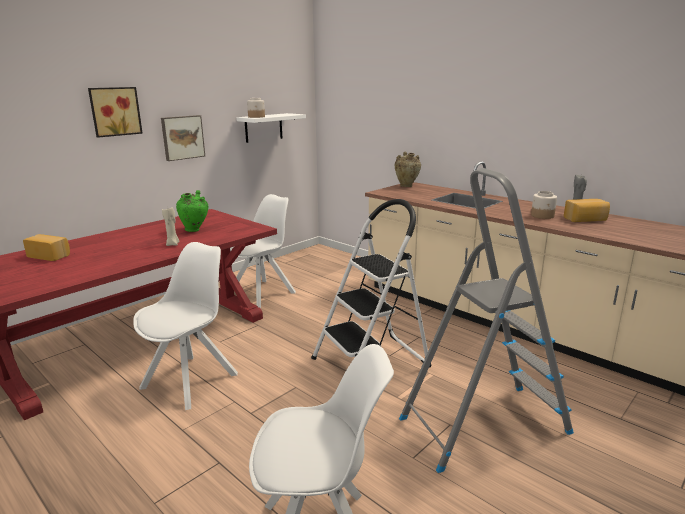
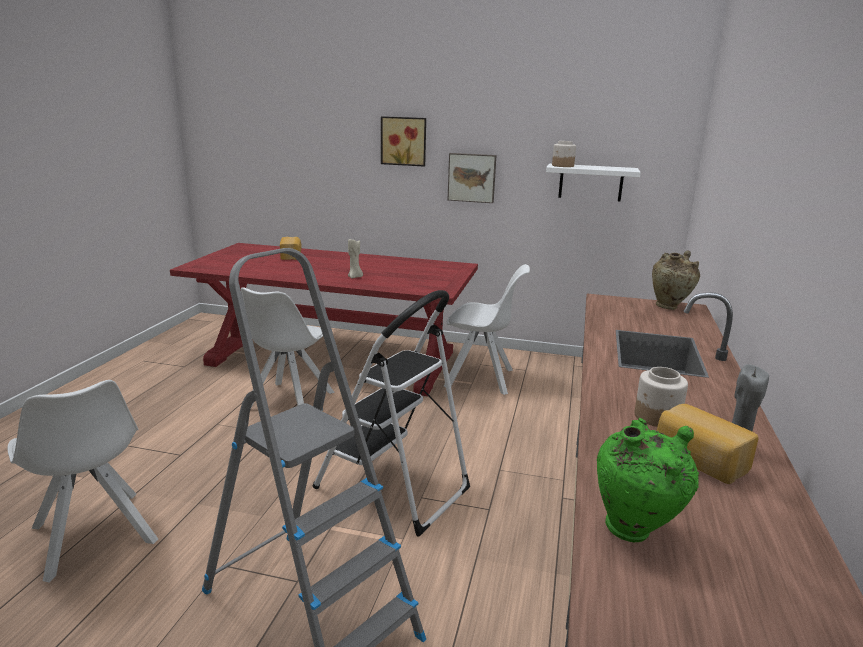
camera: 60 degrees right, 0 degrees up
white chair [133,242,238,410] -> white chair turned 105 degrees clockwise [241,287,335,407]
green vase [176,190,209,232] -> green vase moved to [597,418,699,542]

